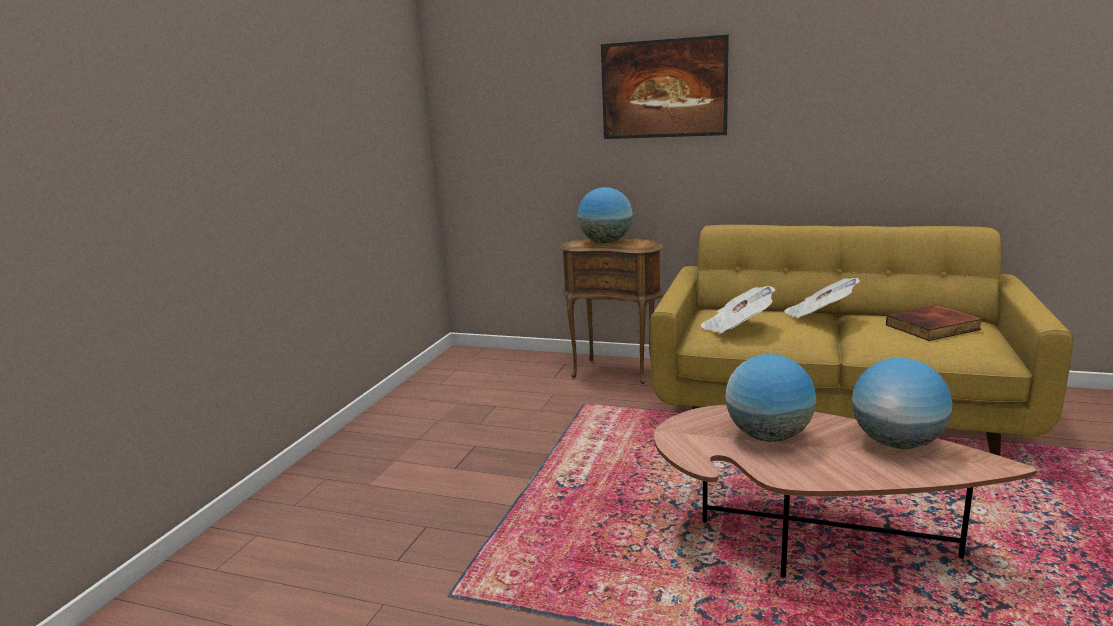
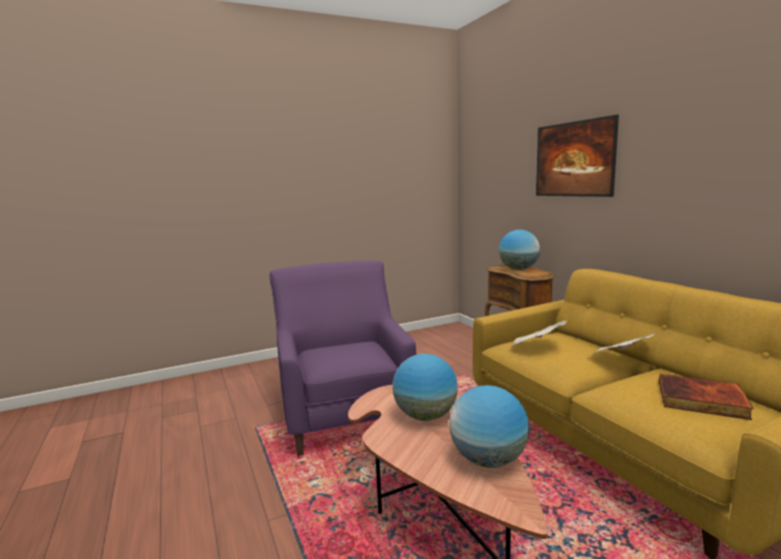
camera: 45 degrees right, 5 degrees down
none -> purple armchair [270,261,416,456]

